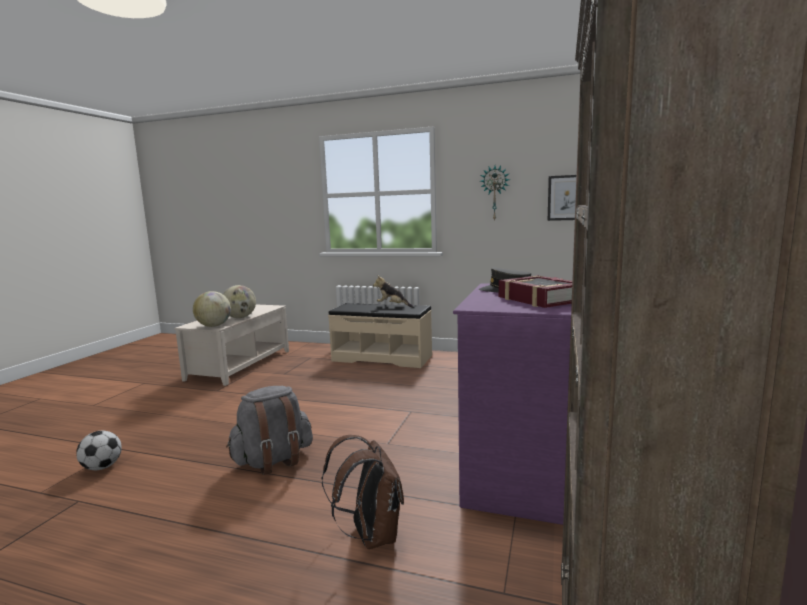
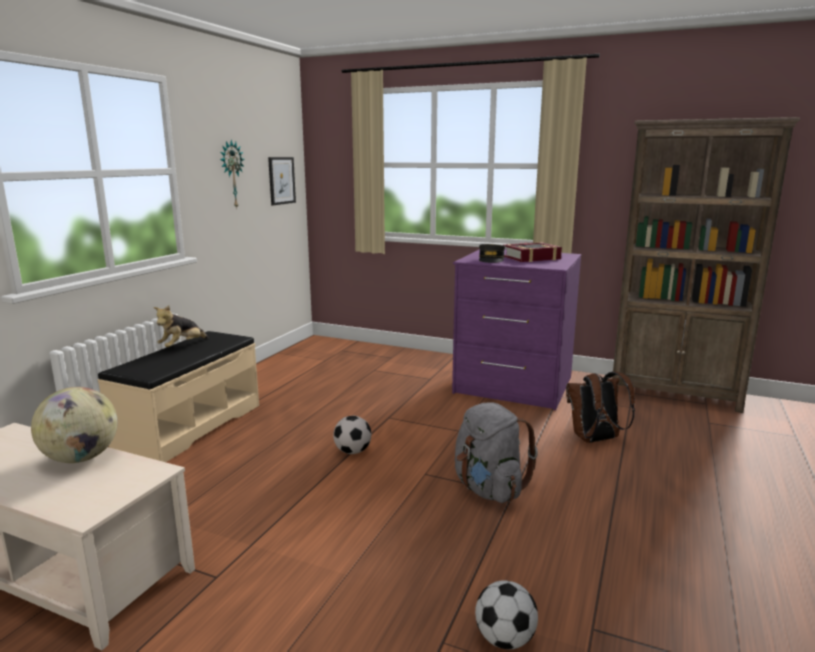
camera: 85 degrees left, 5 degrees up
globe [193,291,231,327] -> none
none -> football [333,416,371,454]

